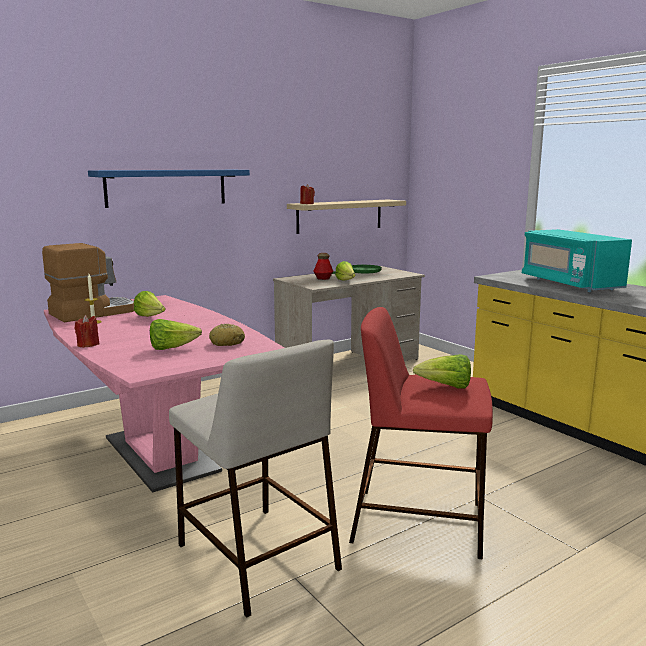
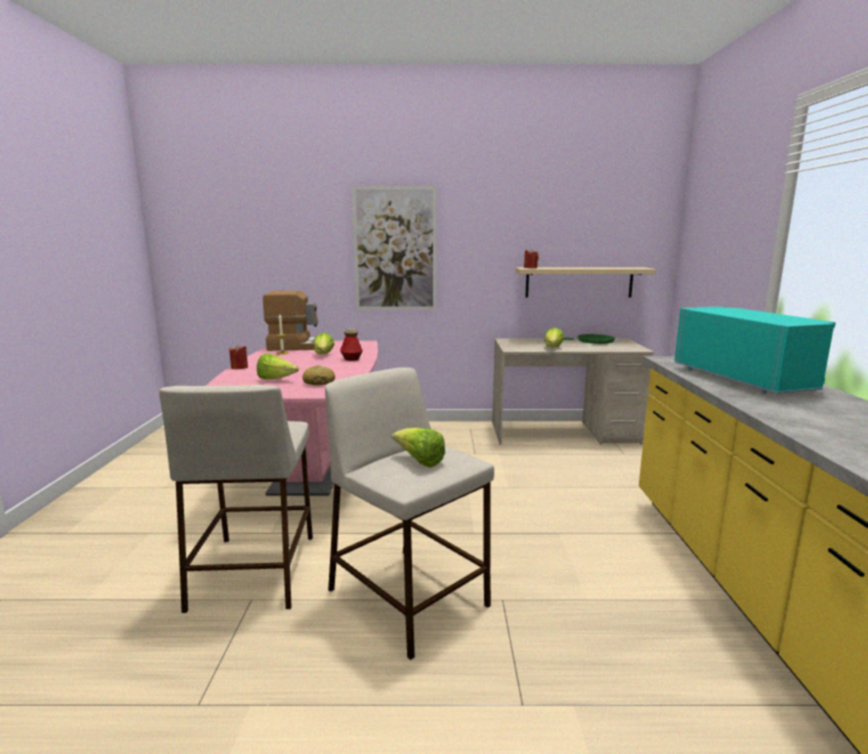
camera: 35 degrees right, 0 degrees up
blue shelf [88,170,250,208] -> picture [352,185,437,310]
bottle [313,253,333,280] -> bottle moved to [340,329,363,361]
red stool [349,307,493,560] -> beige stool [325,367,494,660]
turquoise microwave [522,229,632,292] -> turquoise microwave turned 150 degrees clockwise [674,307,836,394]

